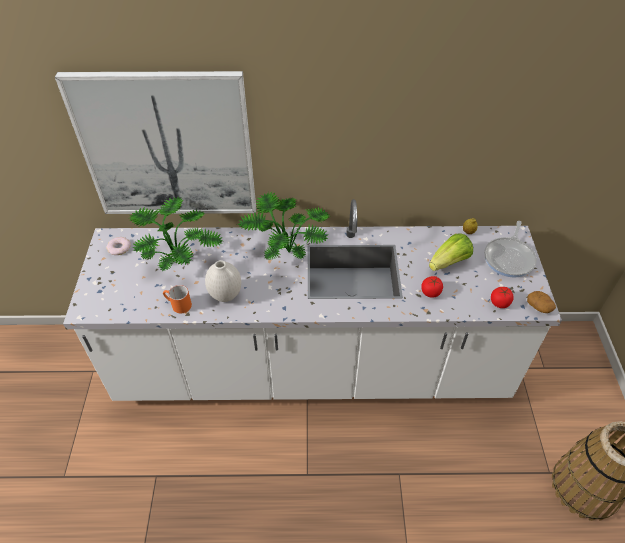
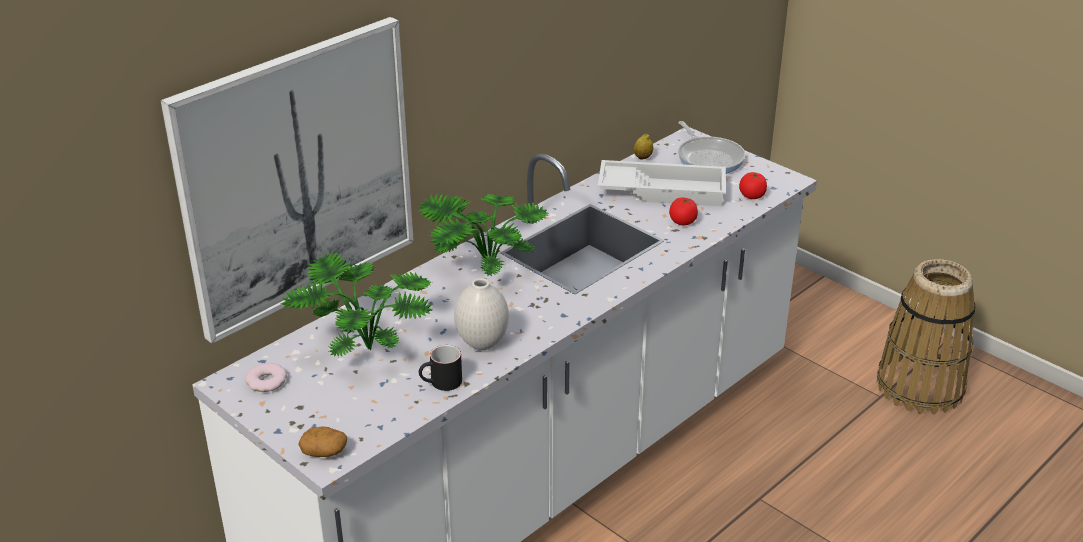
camera: 45 degrees left, 15 degrees down
orange mug [163,285,192,314] -> black mug [419,345,462,391]
lettuce [429,234,473,271] -> white tray [598,160,726,206]
potato [527,291,556,313] -> potato moved to [298,426,347,457]

